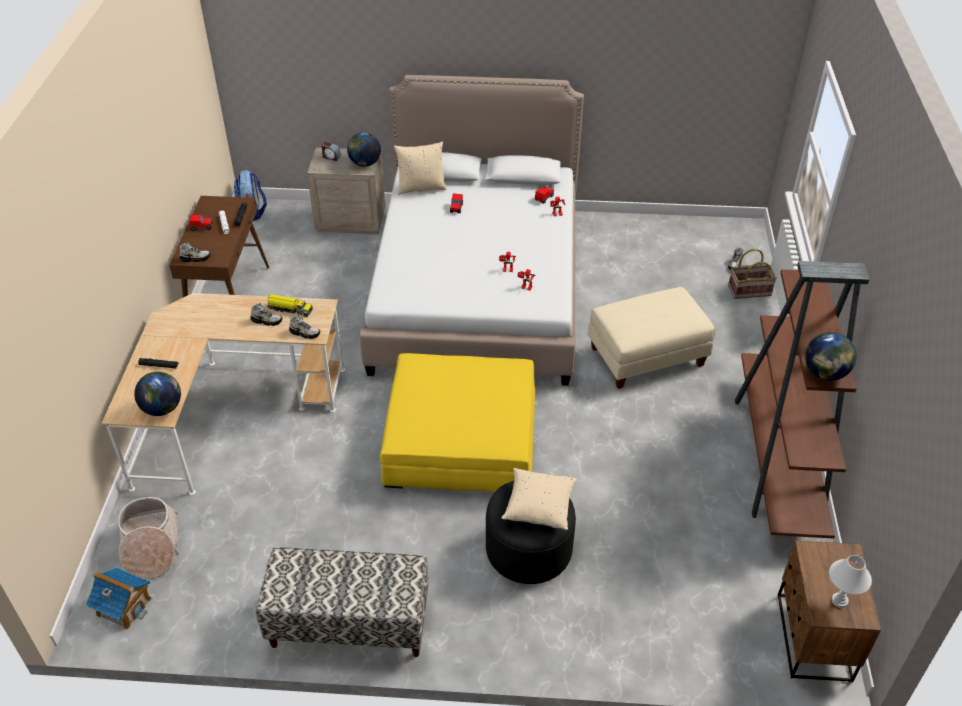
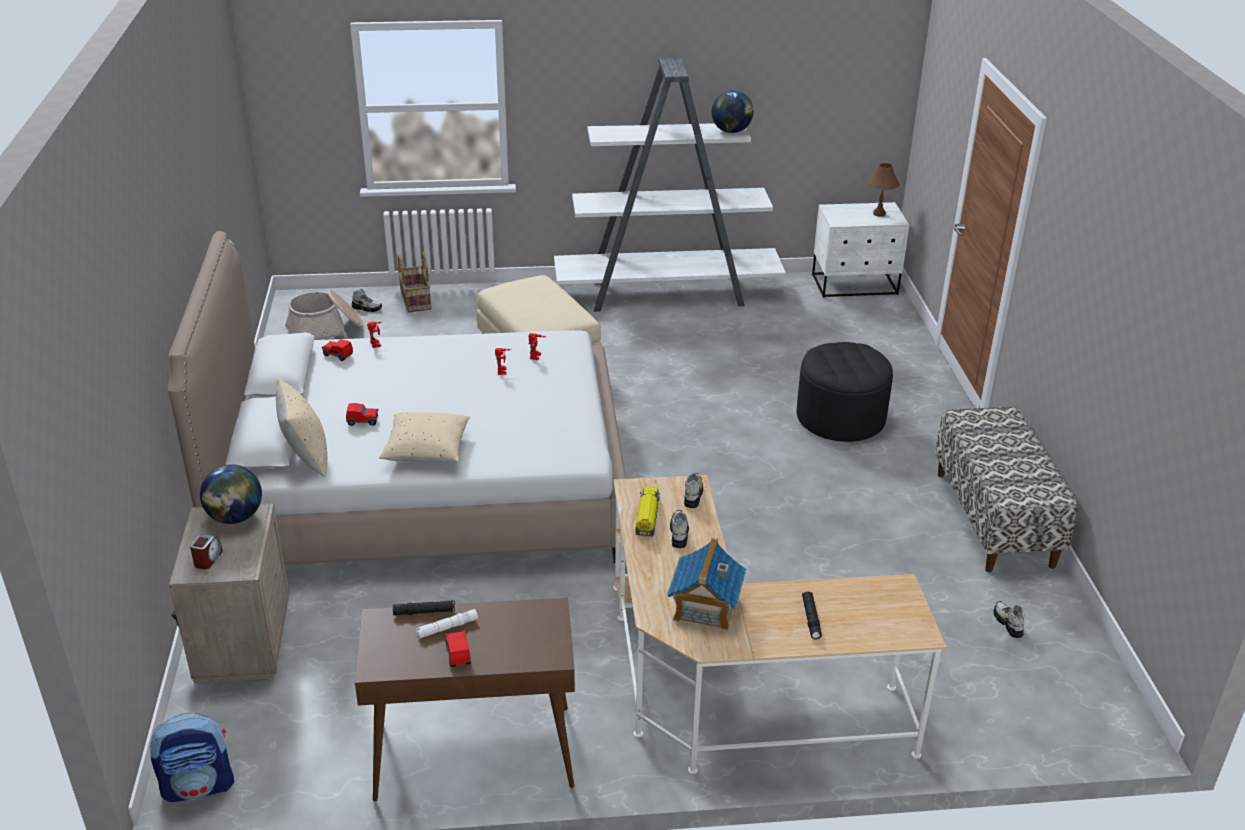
camera: 100 degrees left, 10 degrees down
toy house [86,568,152,630] -> toy house moved to [667,538,746,630]
basket [118,497,180,579] -> basket moved to [285,290,364,340]
globe [134,372,181,416] -> none
shoe [179,242,211,262] -> shoe moved to [993,601,1025,638]
yellow ottoman [380,353,535,492] -> none
beige pillow [502,468,577,530] -> beige pillow moved to [379,412,470,462]
brown bookcase [735,261,869,539] -> white bookcase [554,57,786,312]
brown nightstand [778,540,881,682] -> white nightstand [812,202,909,298]
white table lamp [829,555,872,608] -> brown table lamp [868,163,900,217]

